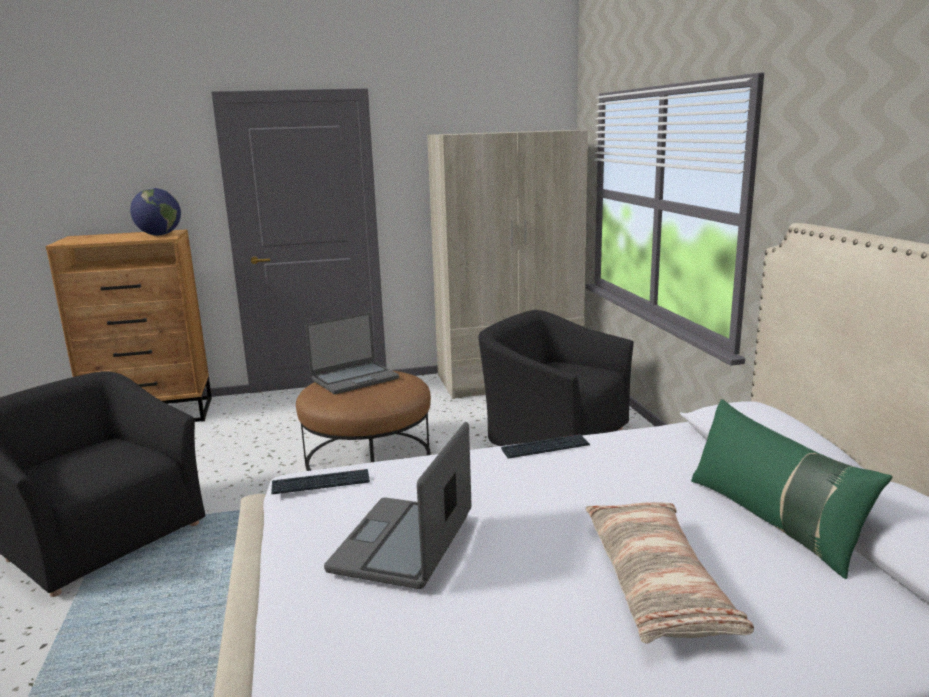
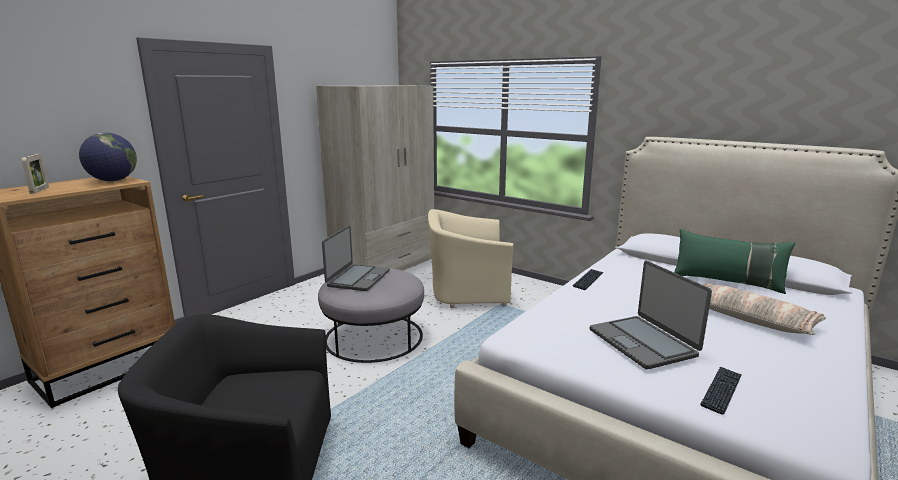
camera: 40 degrees left, 0 degrees up
keyboard [271,469,370,495] -> keyboard moved to [700,366,742,415]
brown ottoman [296,370,431,471] -> grey ottoman [318,268,424,363]
black armchair [478,310,634,446] -> beige armchair [428,209,513,308]
none -> picture frame [21,154,49,193]

